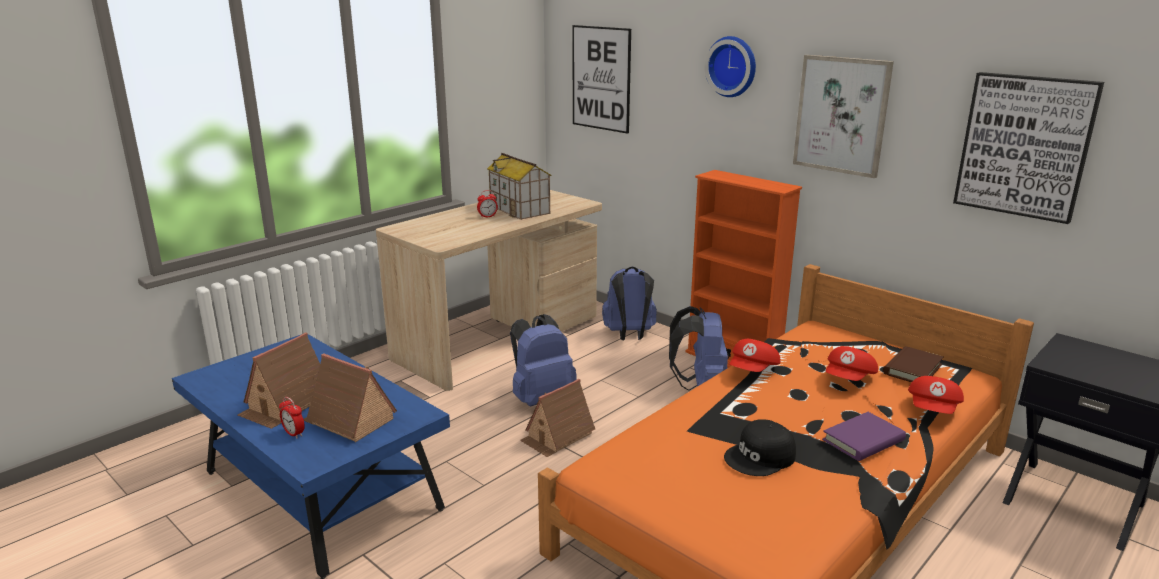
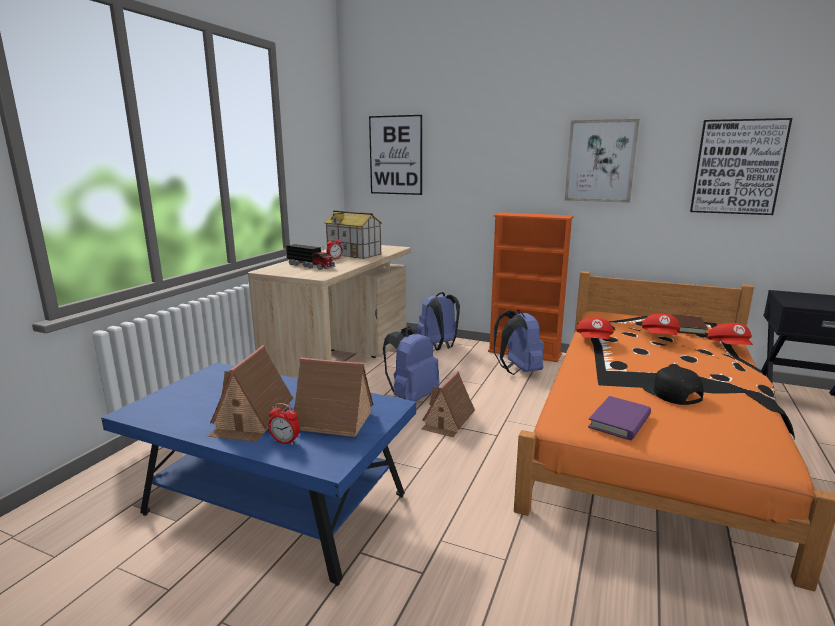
camera: 20 degrees left, 5 degrees down
wall clock [705,36,756,97] -> none
black cap [724,419,796,476] -> black cap turned 120 degrees clockwise [641,366,704,405]
purple book [822,412,906,461] -> purple book moved to [588,396,651,440]
none -> toy truck [286,244,336,270]

